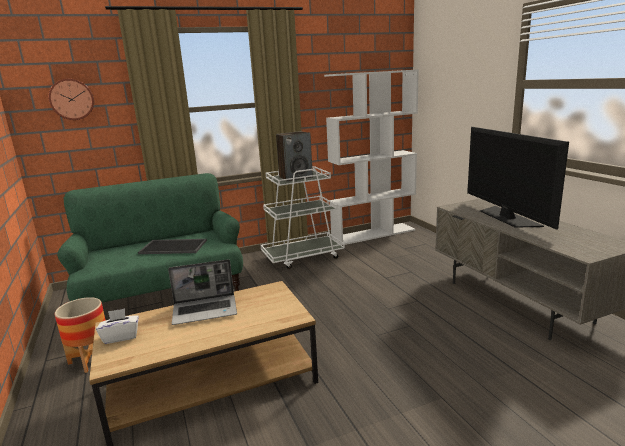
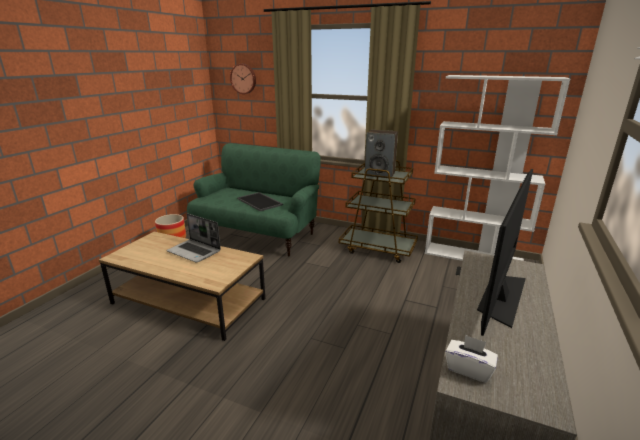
camera: 45 degrees right, 5 degrees up
white tissue box [96,308,139,344] -> white tissue box moved to [446,335,498,383]
white cart [261,166,345,269] -> brown cart [339,160,418,263]

